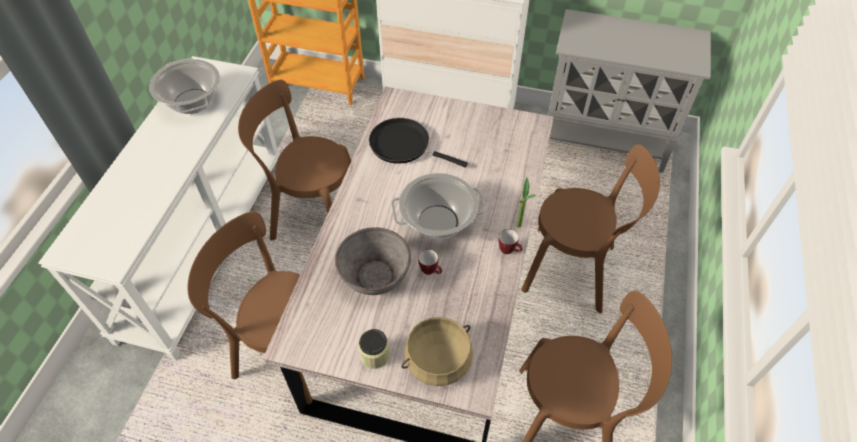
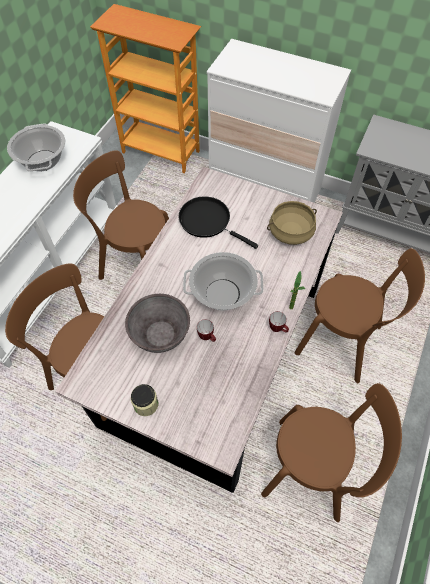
camera: 10 degrees right, 5 degrees up
beige cooking pot [401,317,473,386] -> beige cooking pot moved to [267,201,317,245]

